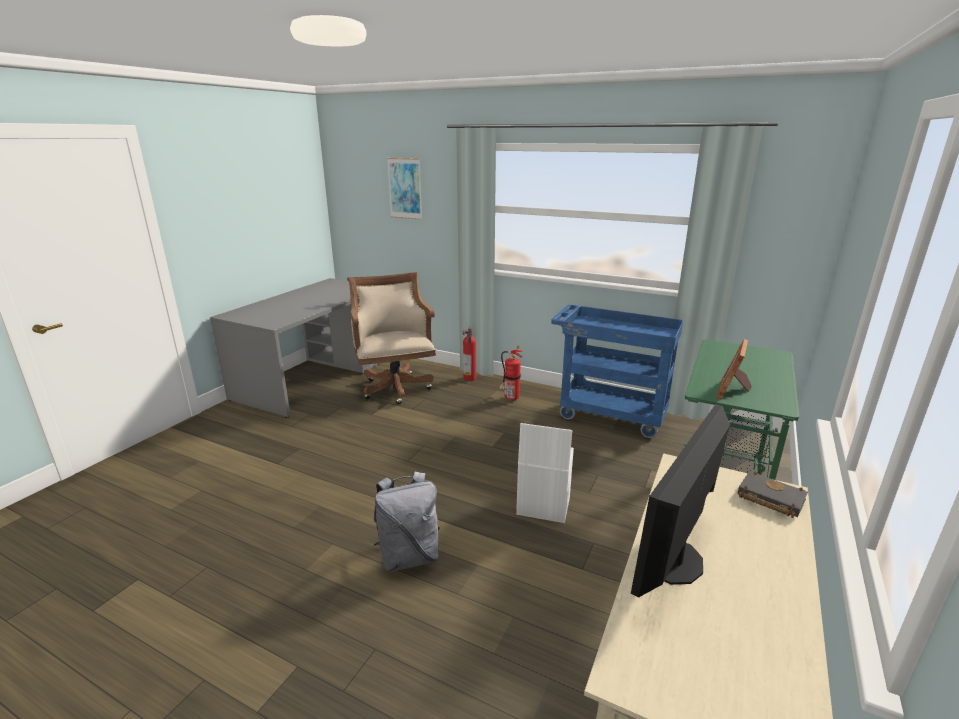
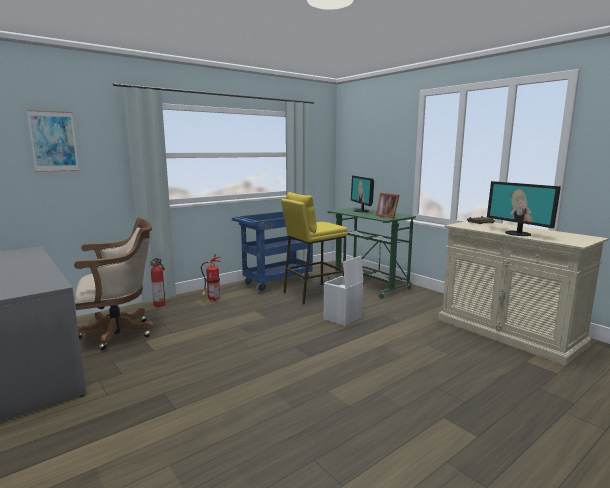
camera: 65 degrees left, 10 degrees down
office chair [347,272,436,404] -> office chair turned 150 degrees clockwise [74,217,153,350]
grey backpack [373,472,440,572] -> none
none -> yellow stool [281,192,348,304]
none -> monitor [351,176,374,212]

